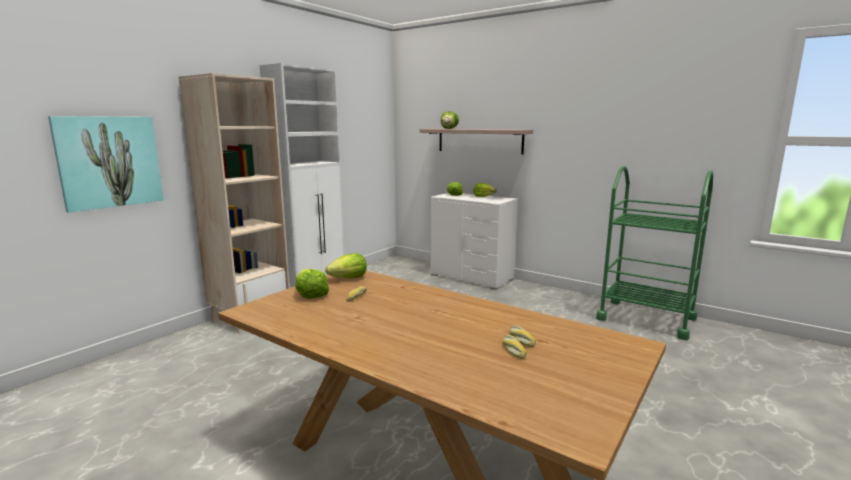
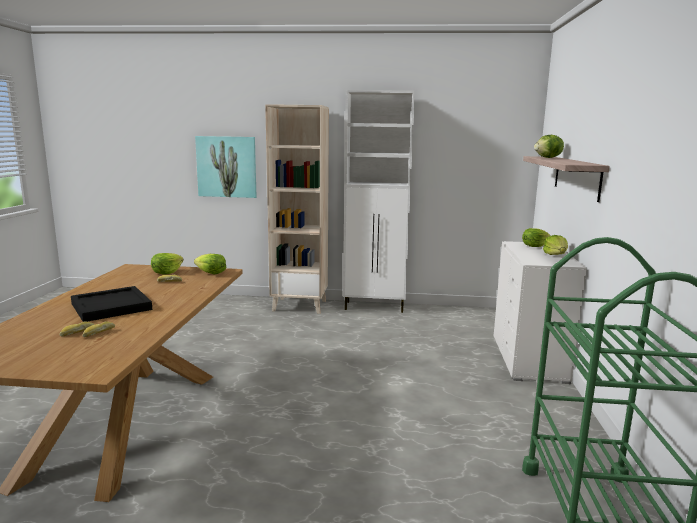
camera: 60 degrees right, 0 degrees up
none -> black tray [71,286,152,322]

